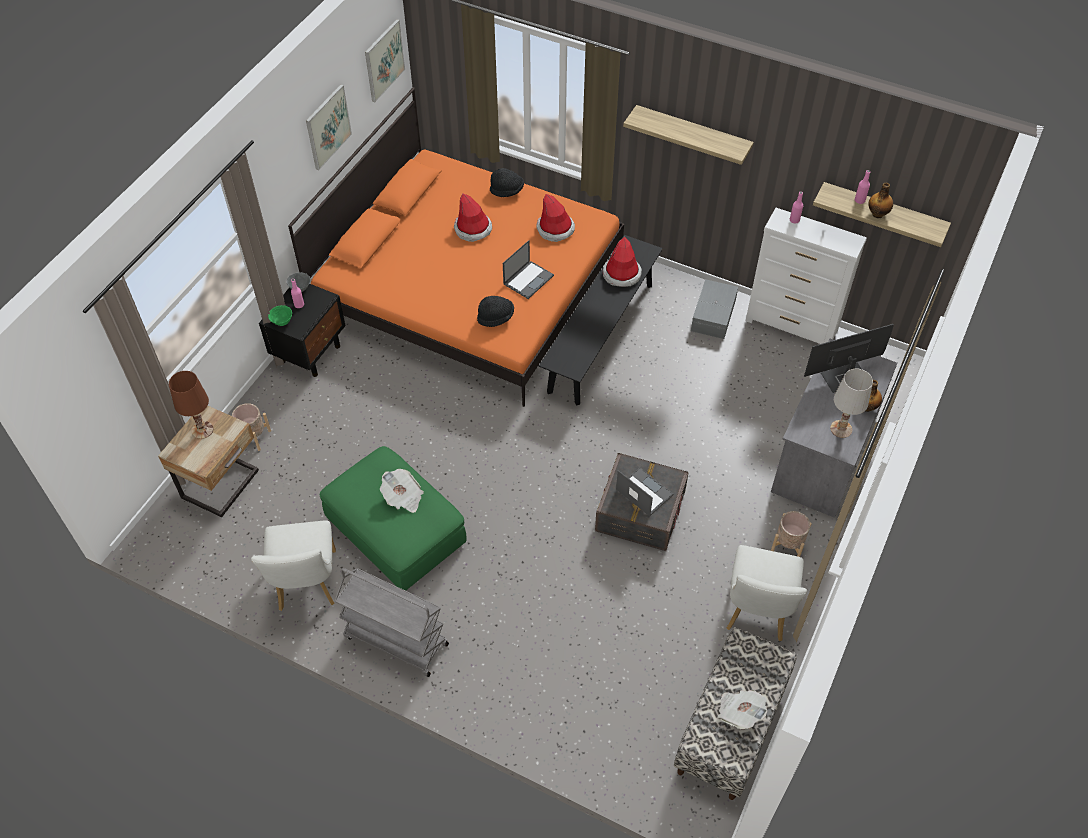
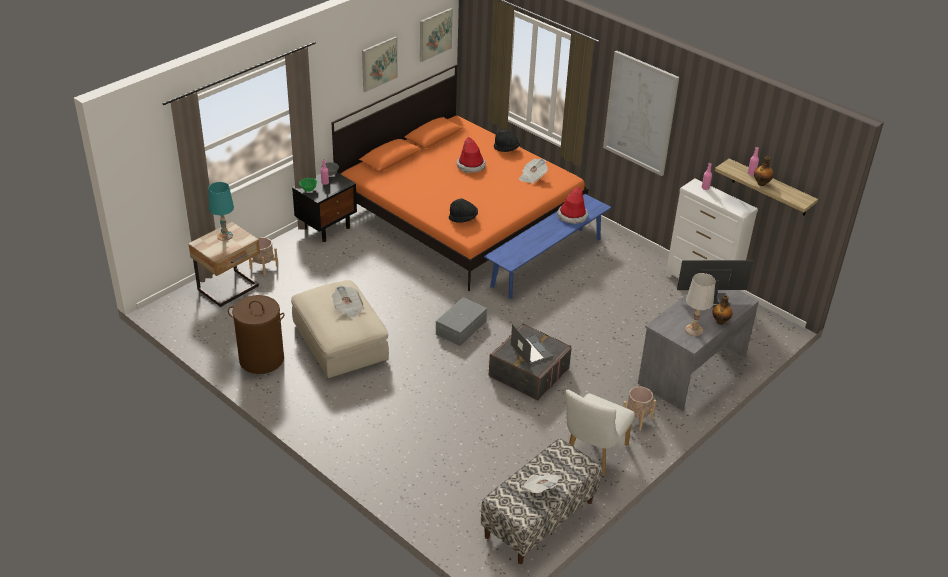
camera: 15 degrees right, 15 degrees down
brown table lamp [169,371,213,439] -> turquoise table lamp [208,182,234,241]
white chair [251,520,336,611] -> brown laundry basket [228,295,285,374]
green ottoman [320,446,467,591] -> beige ottoman [291,280,389,378]
grey cart [335,568,449,677] -> none
laptop [503,240,554,299] -> none
hat [536,194,575,242] -> newspaper [519,159,548,184]
black bench [539,235,663,406] -> blue bench [484,194,611,299]
shelf [623,105,754,165] -> picture [603,51,679,176]
grey storage box [691,279,738,339] -> grey storage box moved to [436,297,487,346]

